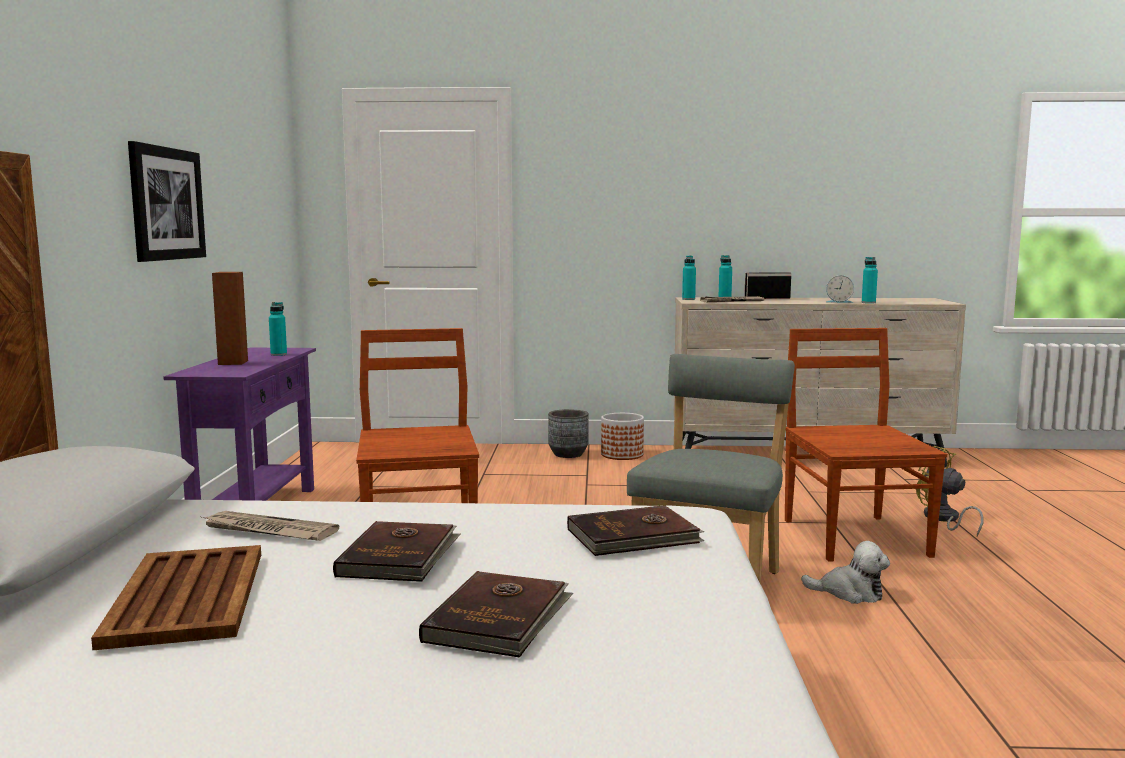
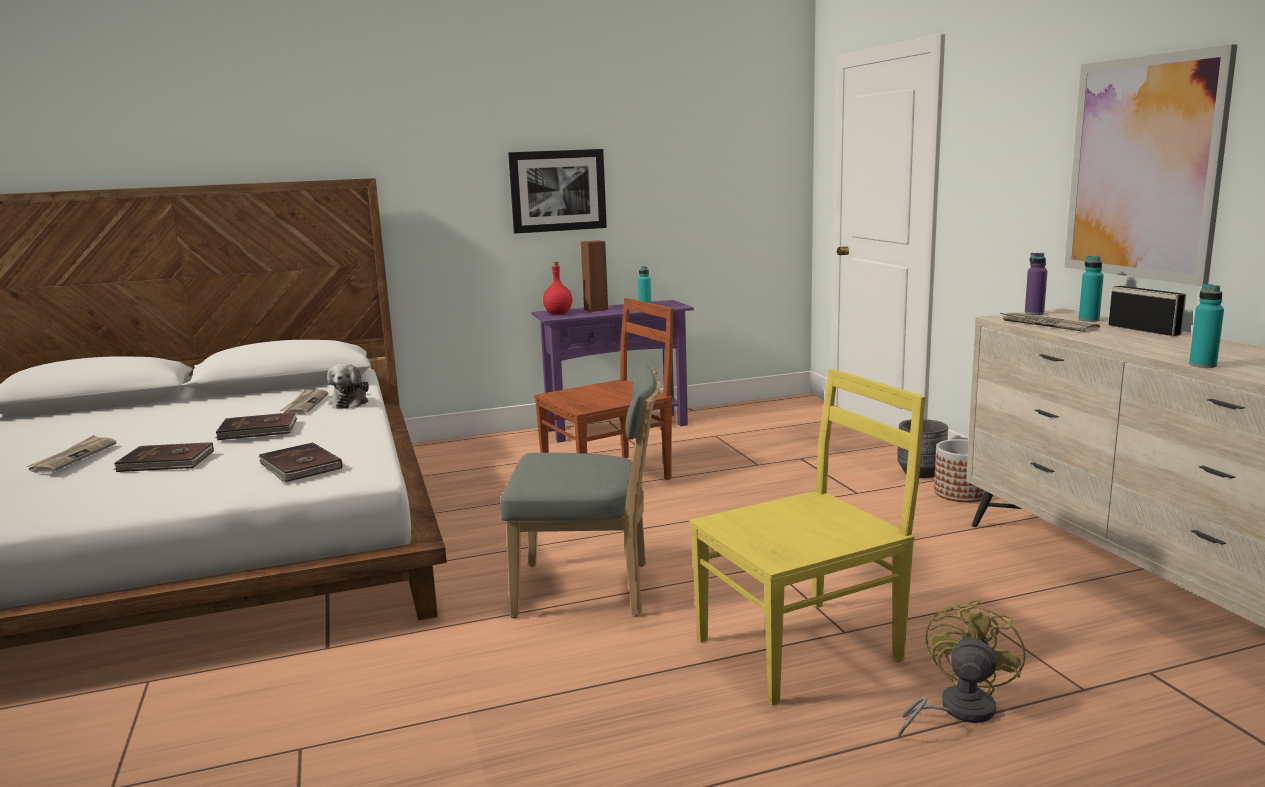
camera: 70 degrees right, 5 degrees up
brown tray [91,545,261,651] -> none
turquoise bottle [682,255,696,300] -> purple bottle [1025,252,1047,315]
brown chair [785,328,947,562] -> yellow chair [689,369,925,706]
plush toy [801,541,890,604] -> plush toy moved to [327,363,369,409]
alarm clock [826,275,854,303] -> none
none -> newspaper [26,435,117,473]
none -> red bottle [543,262,572,314]
none -> picture [1064,44,1238,286]

